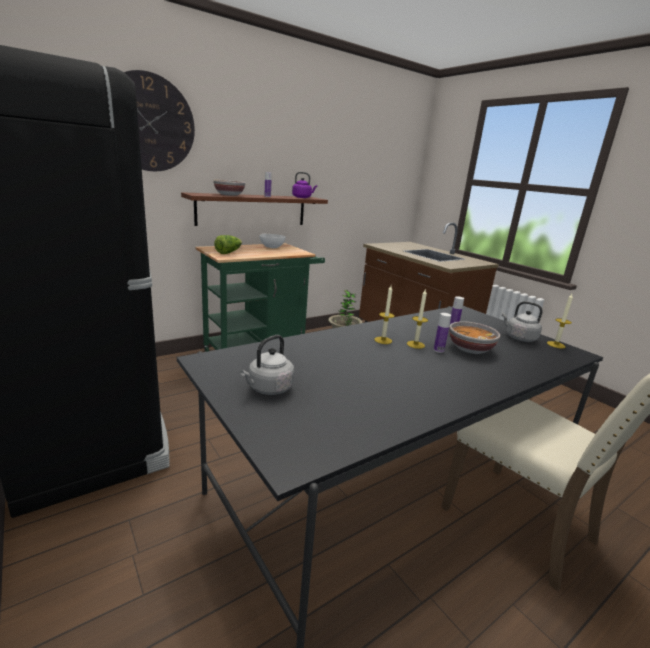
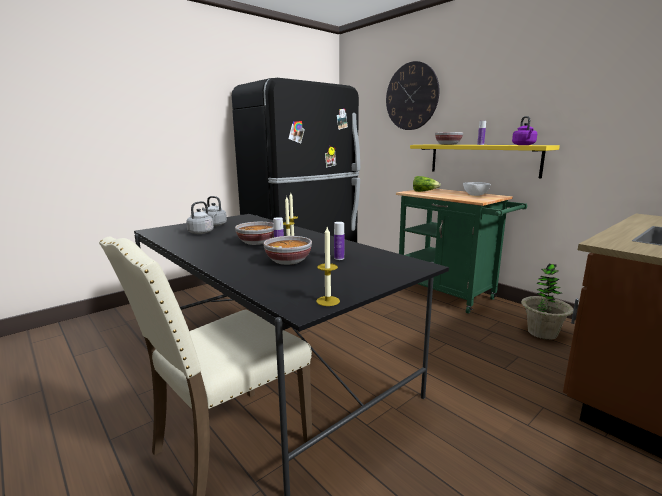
camera: 85 degrees right, 5 degrees down
brown shelf [181,192,328,226] -> yellow shelf [410,145,560,178]
grey kettle [502,301,543,342] -> grey kettle moved to [186,201,217,234]
none -> bowl [235,222,274,245]

